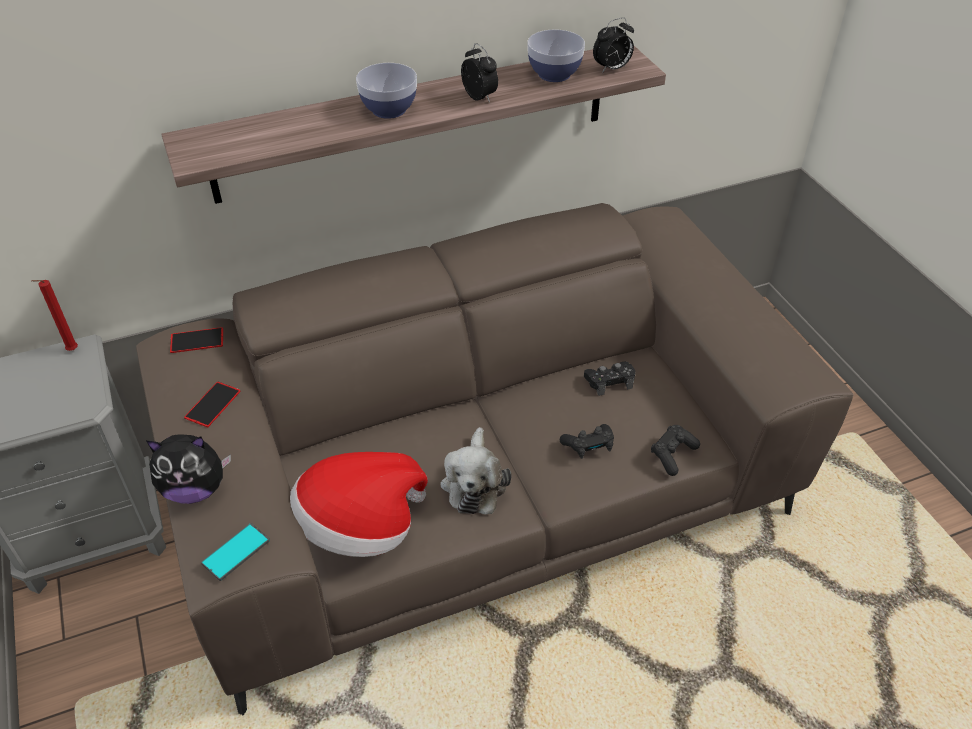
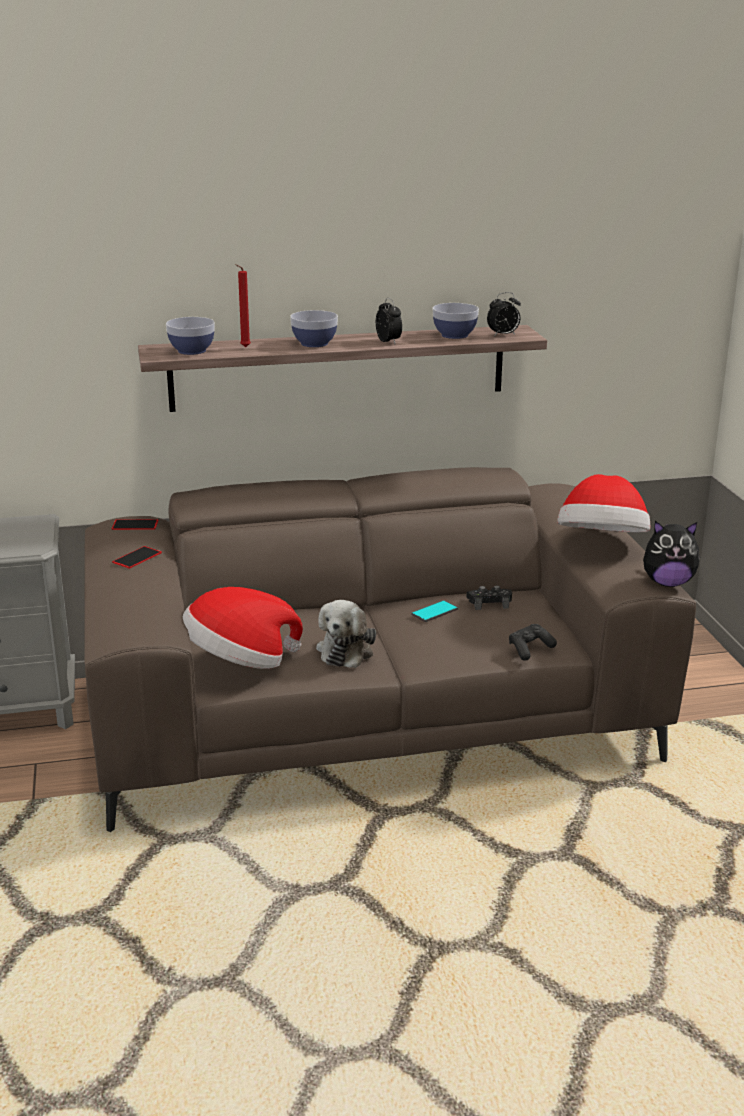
camera: 10 degrees right, 20 degrees down
red candle [32,280,78,351] -> red candle moved to [235,264,251,347]
plush toy [147,434,231,504] -> plush toy moved to [643,521,701,587]
phone [201,523,270,581] -> phone moved to [411,600,458,622]
black game controller [560,424,614,459] -> none
none -> bowl [166,317,215,355]
none -> hat [557,474,650,532]

